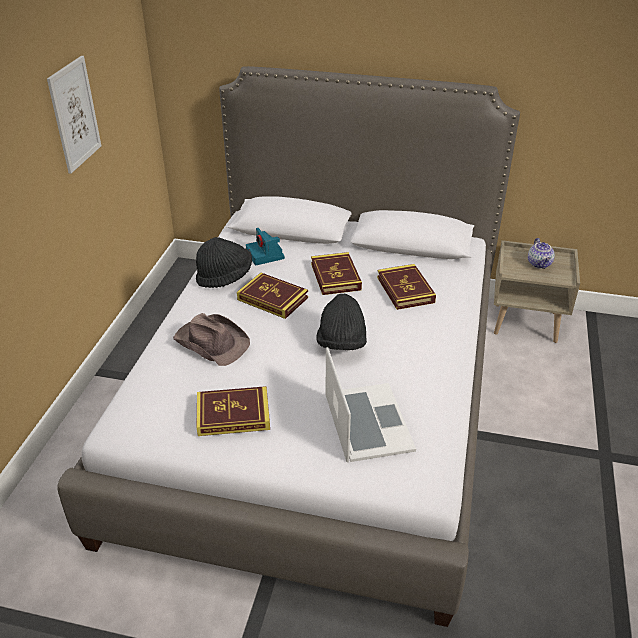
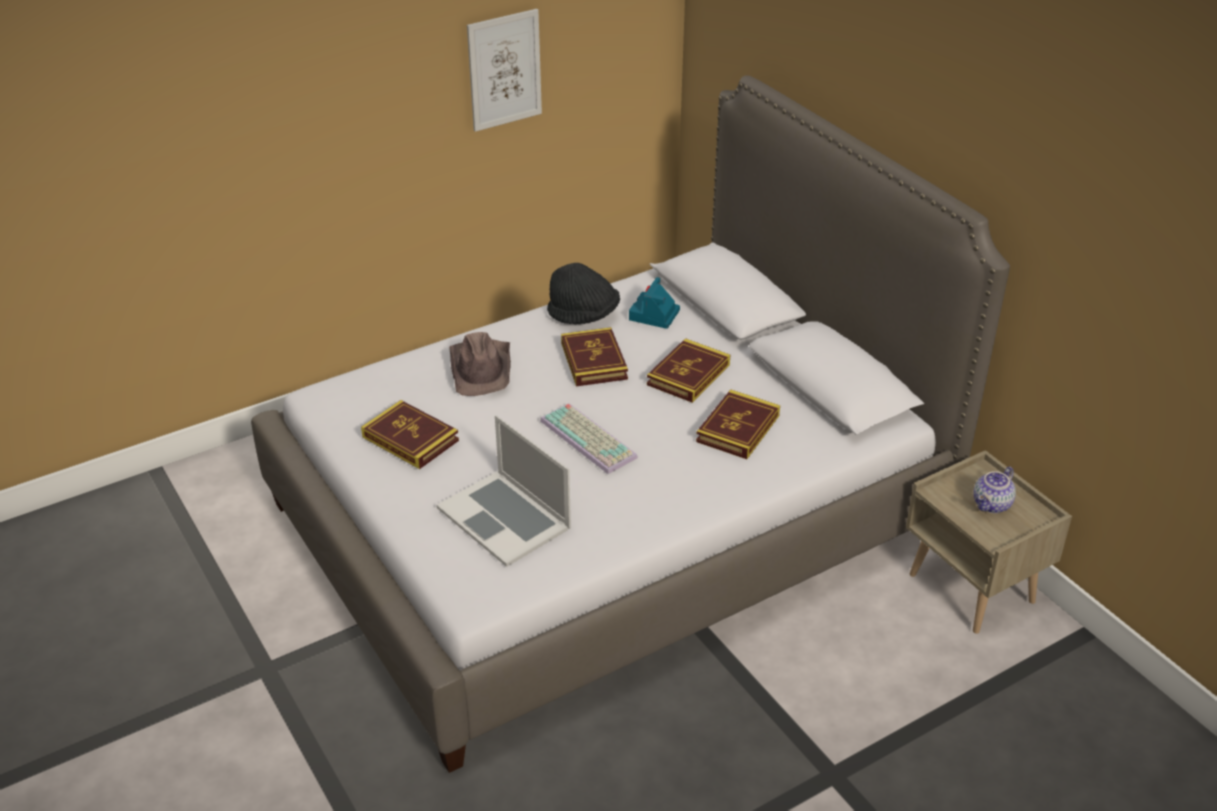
camera: 45 degrees right, 0 degrees up
black hat [316,294,367,350] -> keyboard [540,403,638,474]
laptop [325,347,416,463] -> laptop turned 105 degrees clockwise [436,415,571,567]

